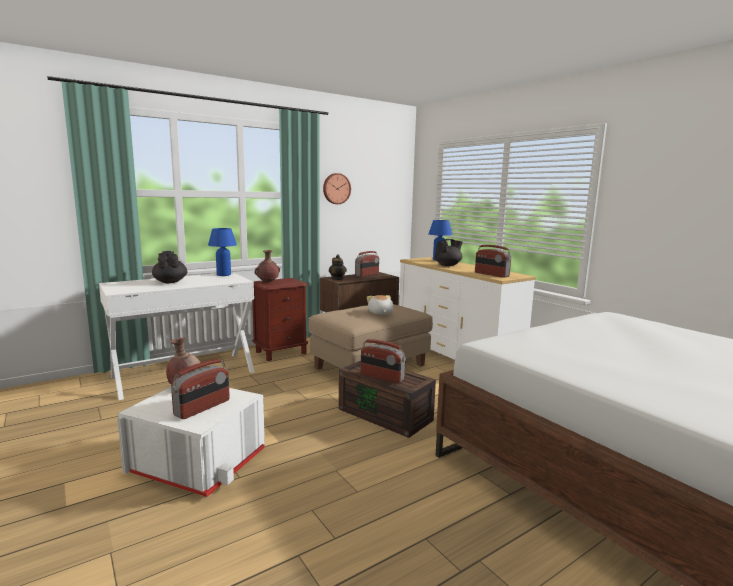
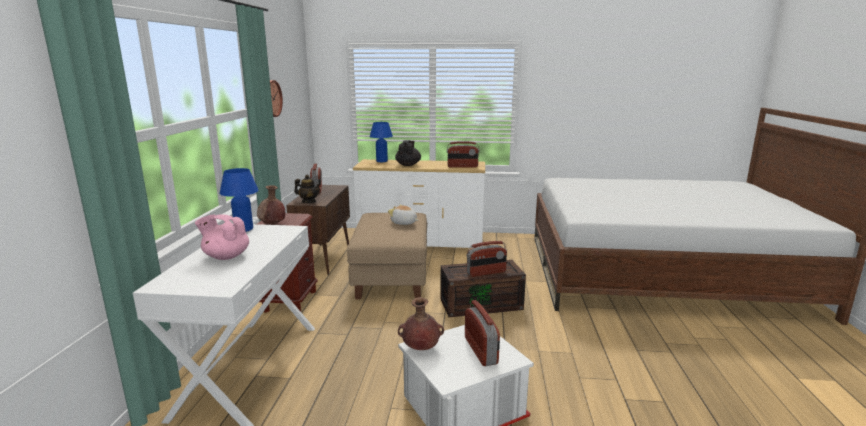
camera: 50 degrees left, 5 degrees up
black teapot [152,251,187,283] -> pink teapot [195,214,249,260]

